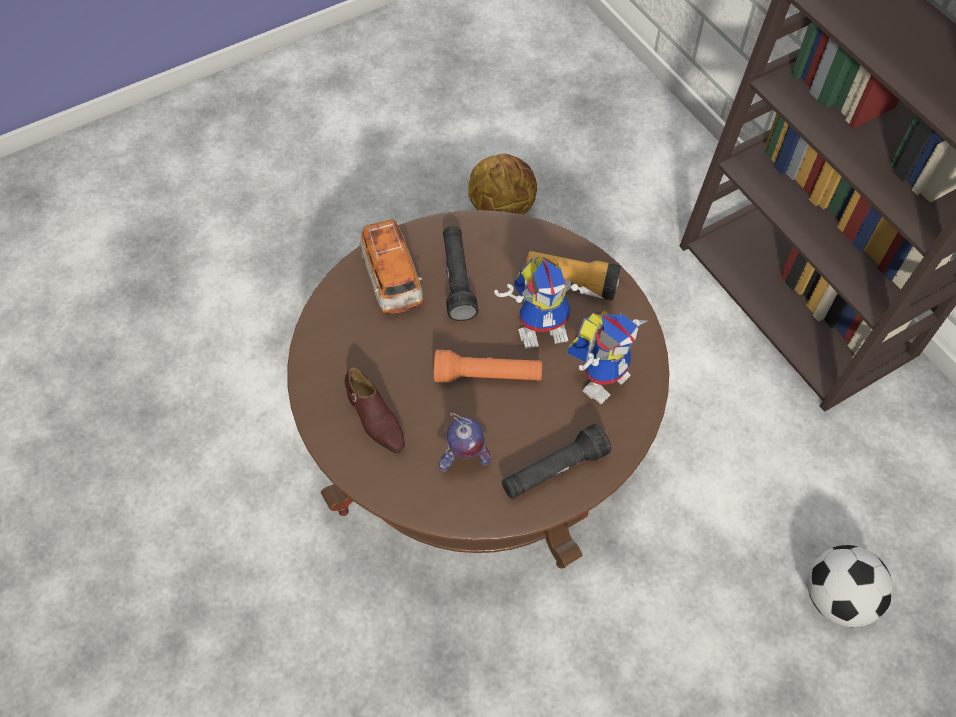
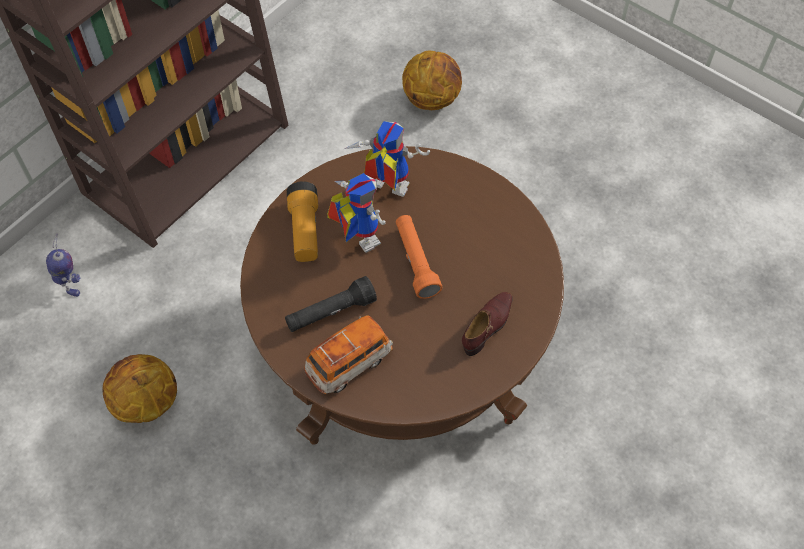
camera: 110 degrees left, 0 degrees up
toy robot [439,413,491,471] -> toy robot moved to [46,234,80,297]
black flashlight [502,424,611,499] -> none
football [808,545,893,627] -> basketball [402,51,462,110]

